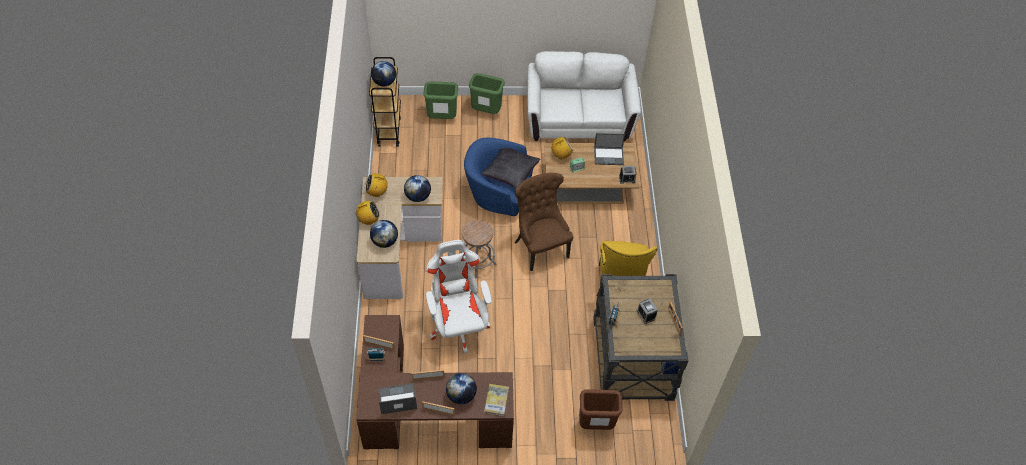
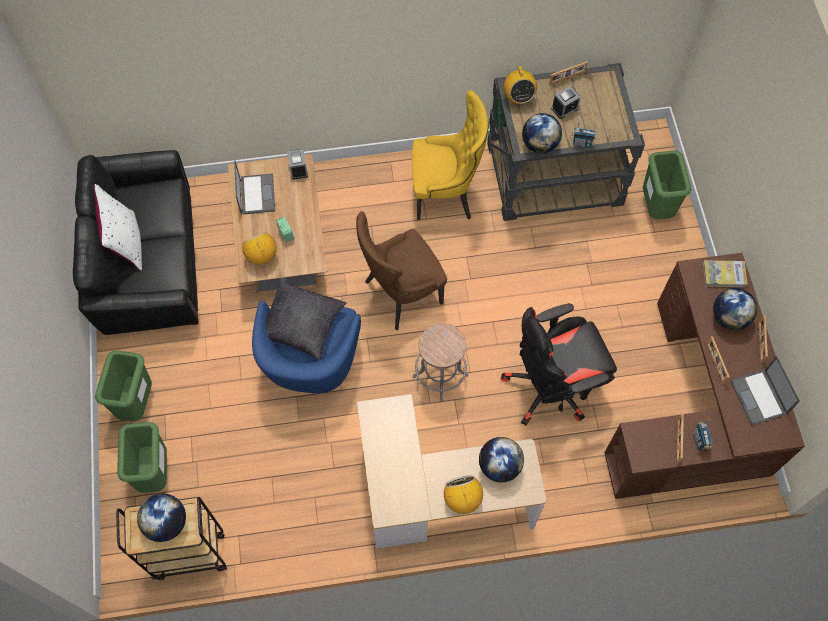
camera: 95 degrees left, 10 degrees up
radio [365,173,388,197] -> radio moved to [503,66,537,105]
globe [404,175,431,202] -> globe moved to [522,113,562,153]
white office chair [426,240,492,353] -> black office chair [501,303,617,426]
white sofa [527,51,641,141] -> black sofa [73,150,199,335]
brown trash can [579,389,623,430] -> green trash can [643,151,691,219]
none -> white pillow [94,184,142,271]

